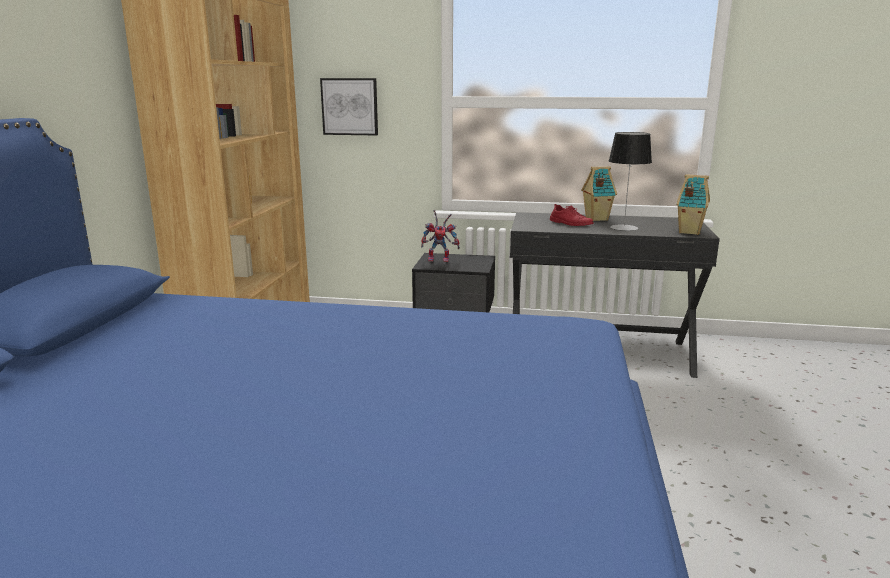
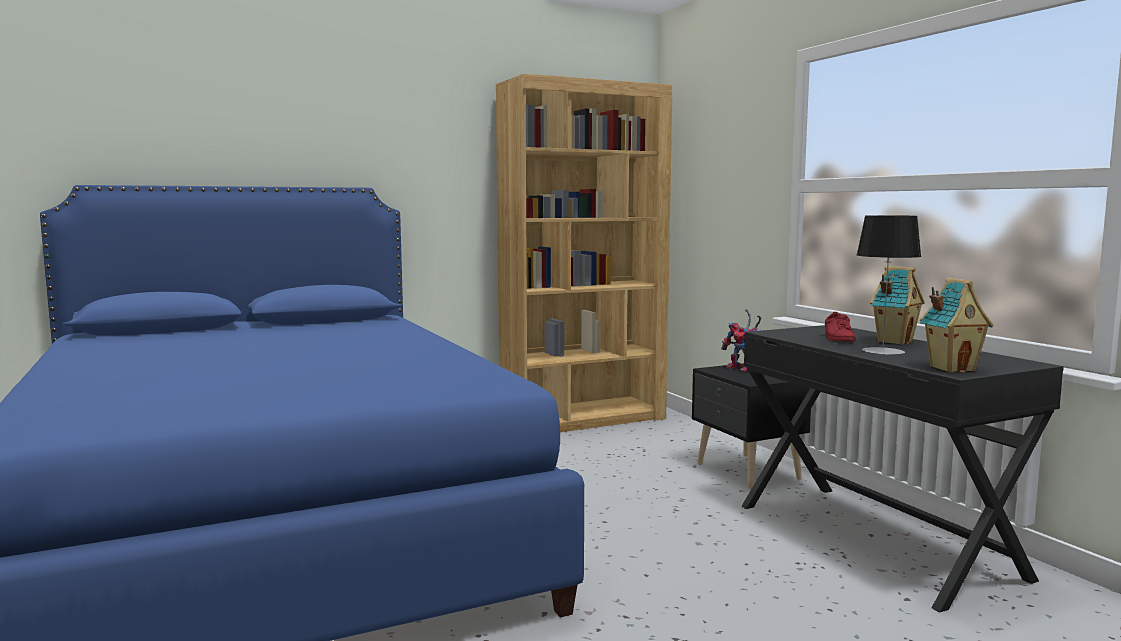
camera: 55 degrees right, 10 degrees down
picture [320,78,378,135] -> none

